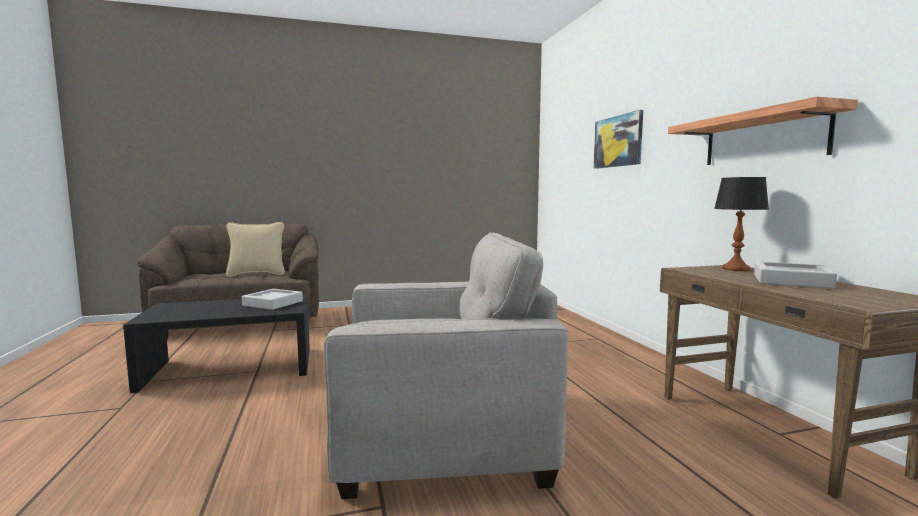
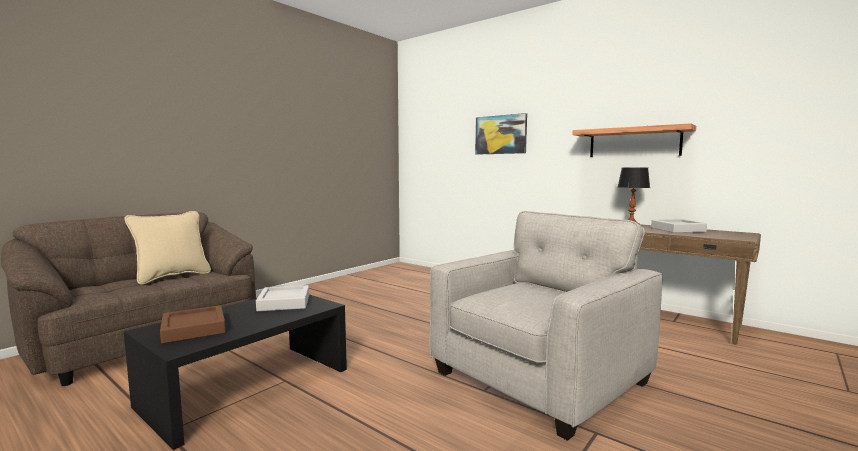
camera: 35 degrees left, 0 degrees up
none -> brown tray [160,305,226,344]

